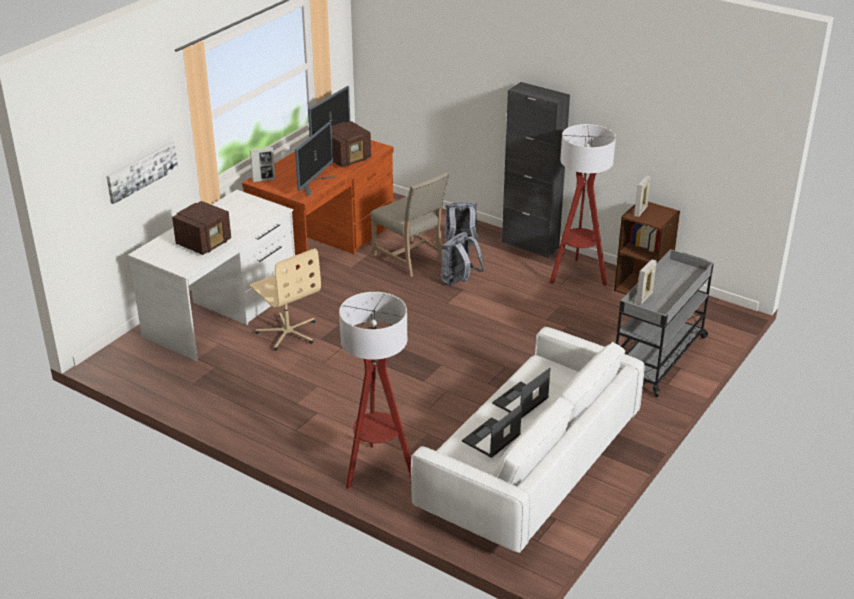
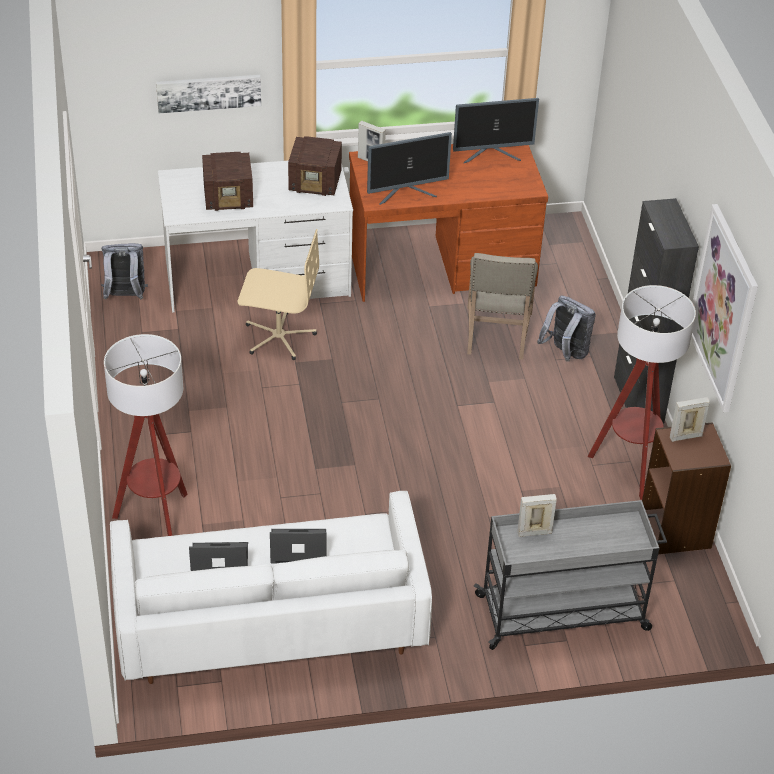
camera: 45 degrees right, 10 degrees up
beige office chair [250,248,321,351] -> beige office chair turned 90 degrees counterclockwise [238,229,319,360]
radio [331,121,371,167] -> radio moved to [288,136,342,196]
grey backpack [441,232,485,286] -> grey backpack moved to [101,243,148,300]
none -> picture [691,204,758,412]

